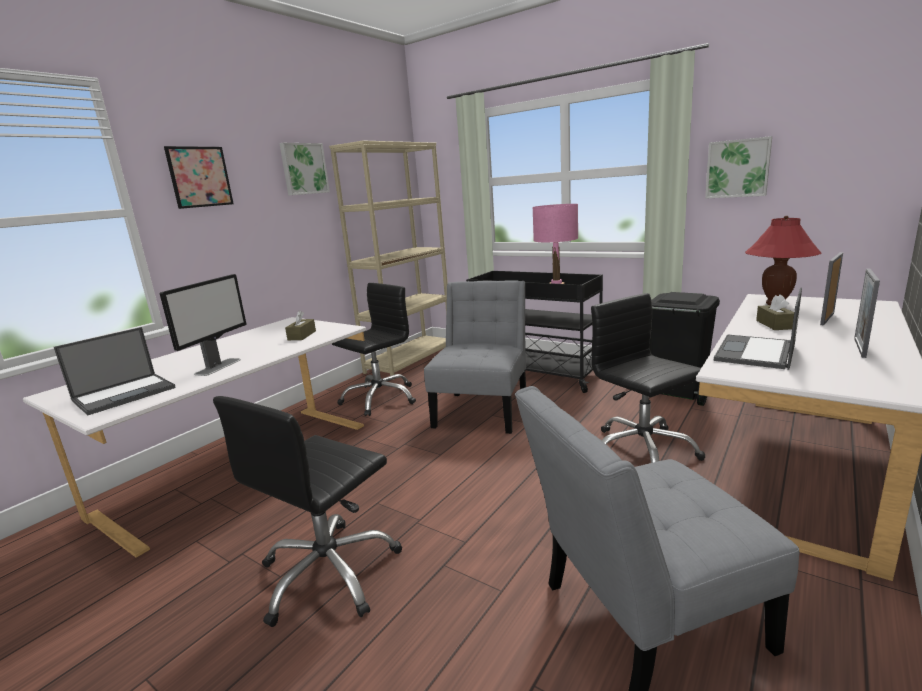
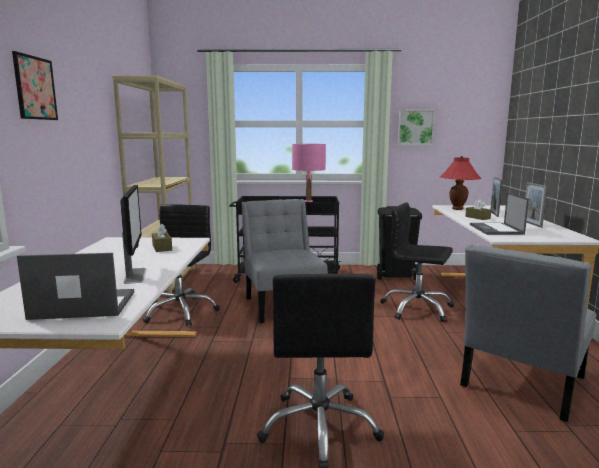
camera: 35 degrees left, 5 degrees down
laptop [54,327,176,415] -> laptop turned 105 degrees counterclockwise [17,253,134,320]
picture [279,143,330,195] -> none

